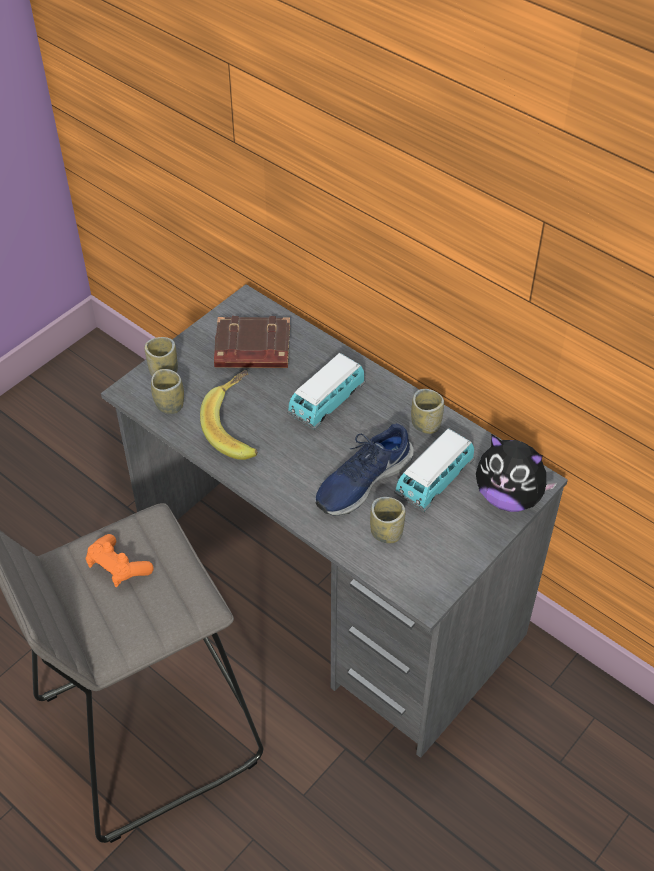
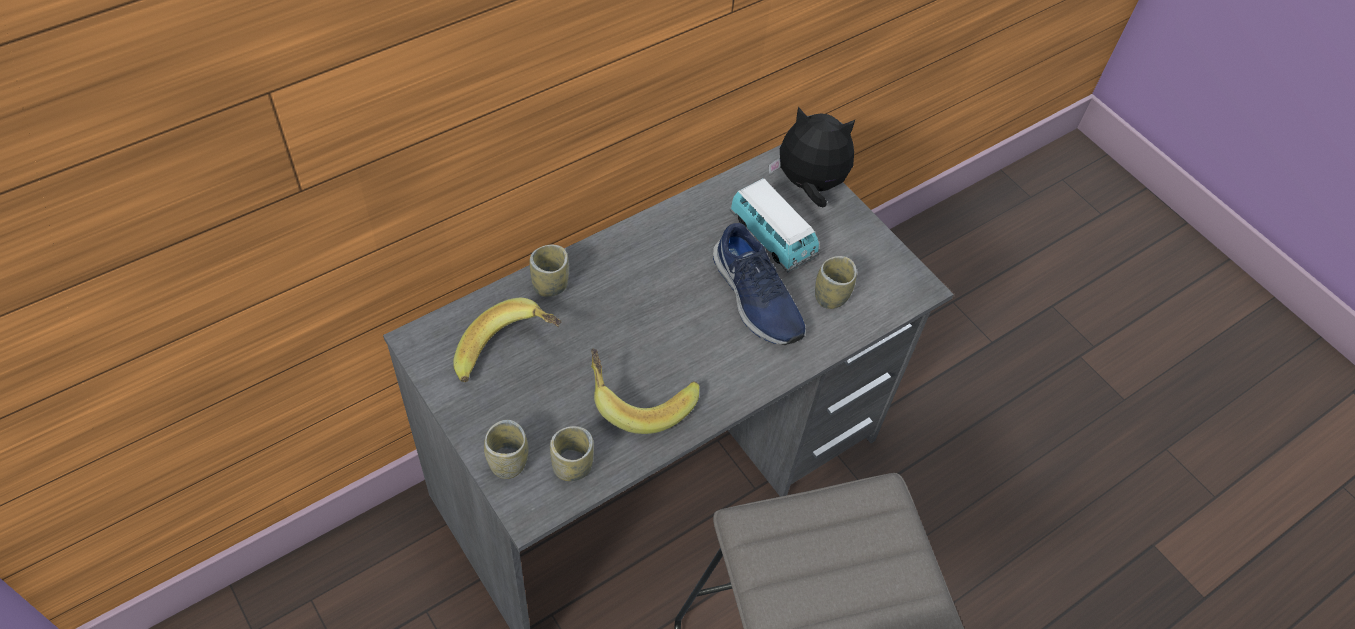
camera: 80 degrees left, 5 degrees up
orange game controller [86,534,154,587] -> none
brown book [214,316,290,368] -> banana [453,298,561,382]
toy car [287,353,366,430] -> none
cup [411,389,444,434] -> cup moved to [529,245,569,297]
plush toy [476,435,558,512] -> plush toy turned 120 degrees counterclockwise [769,107,855,208]

